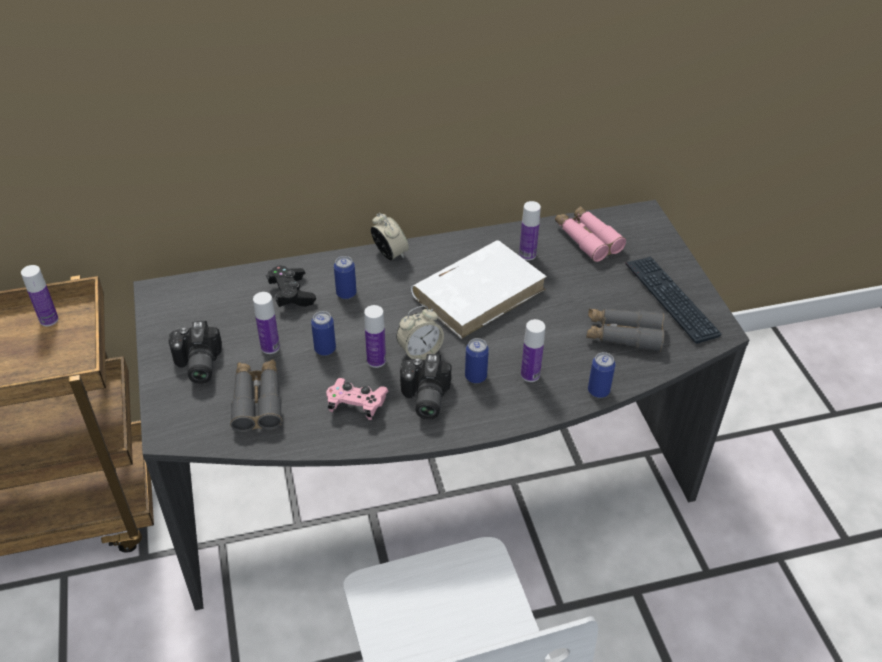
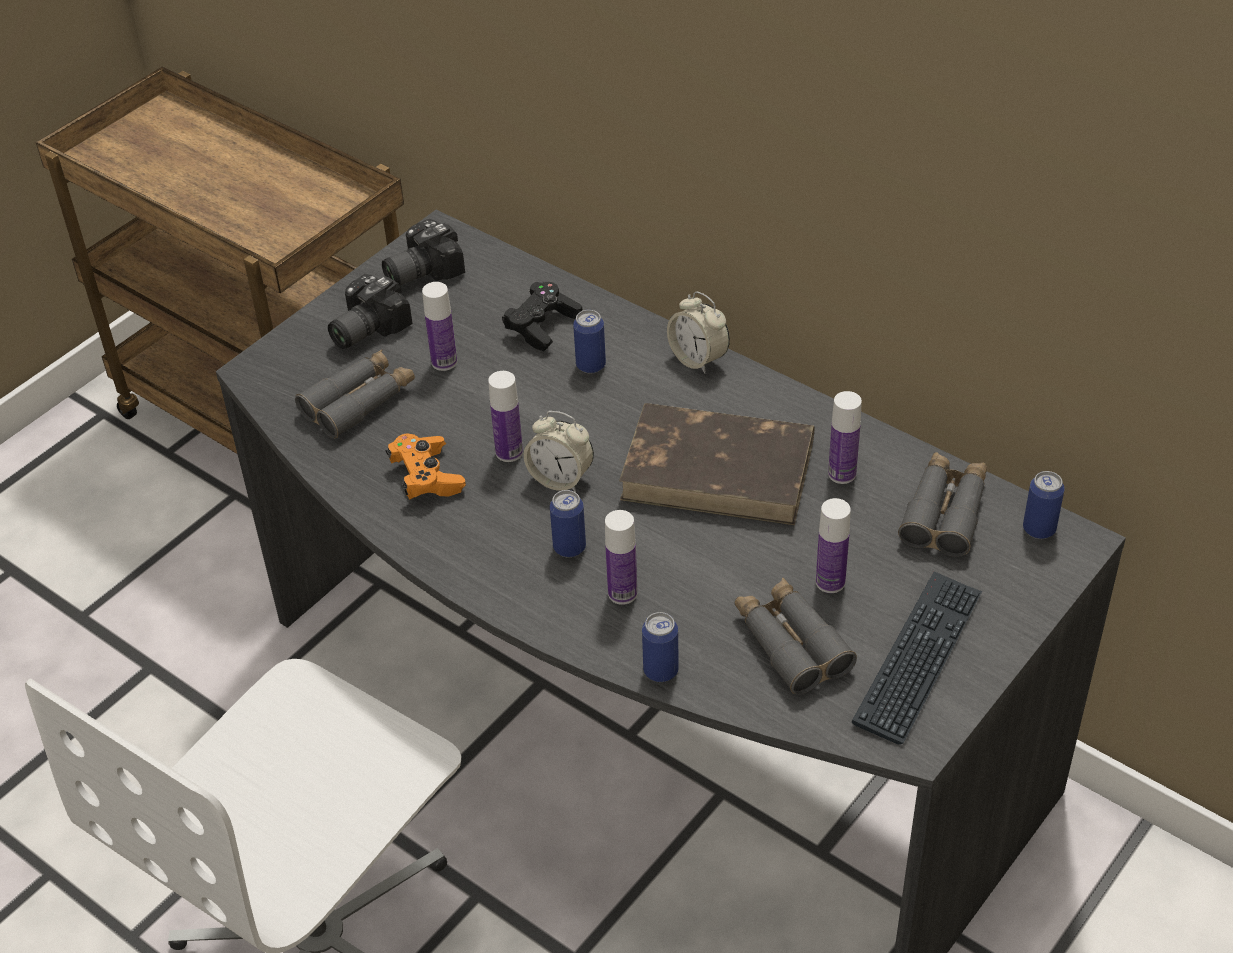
camera: 55 degrees right, 0 degrees up
bottle [21,265,59,326] -> bottle moved to [816,498,851,593]
can [311,311,336,356] -> can moved to [1023,471,1065,539]
pink game controller [326,378,388,420] -> orange game controller [385,433,466,499]
alarm clock [371,213,409,260] -> alarm clock turned 120 degrees clockwise [667,291,730,374]
camera [400,354,451,420] -> camera moved to [382,219,465,285]
white book [411,241,547,339] -> brown book [619,403,815,525]
pink binoculars [555,206,626,262] -> grey binoculars [898,452,987,557]

